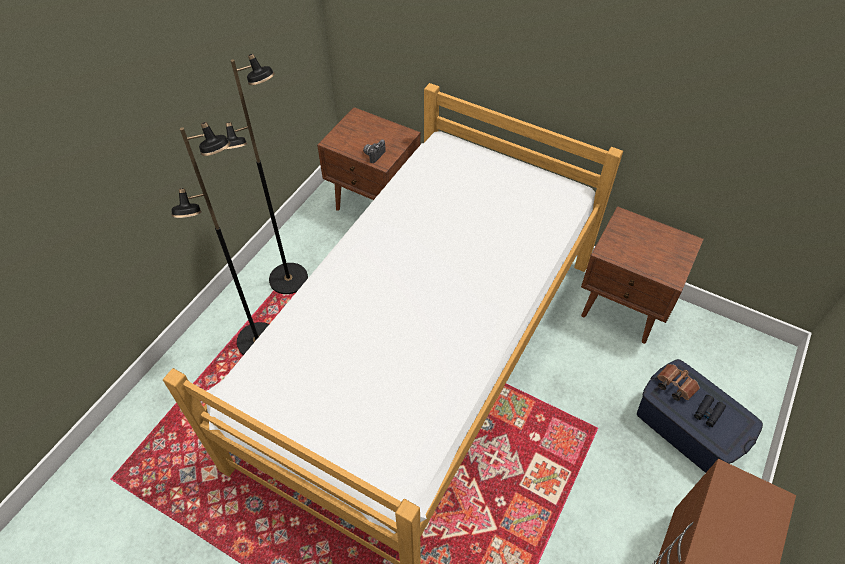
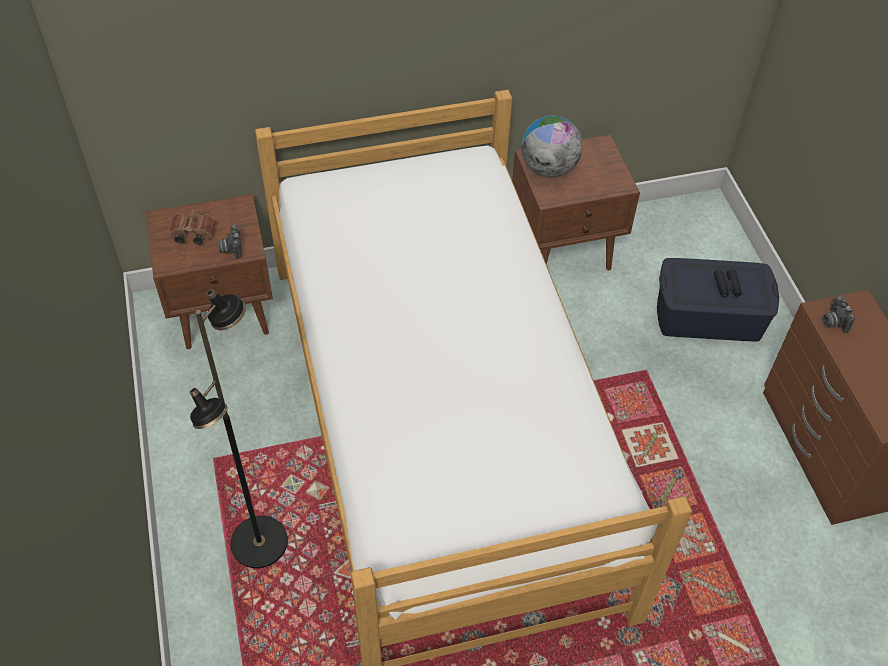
camera: 45 degrees left, 0 degrees up
black floor lamp [226,54,308,294] -> none
brown binoculars [657,364,700,401] -> brown binoculars moved to [169,210,216,245]
none -> globe [521,116,582,177]
none -> camera [822,296,855,333]

